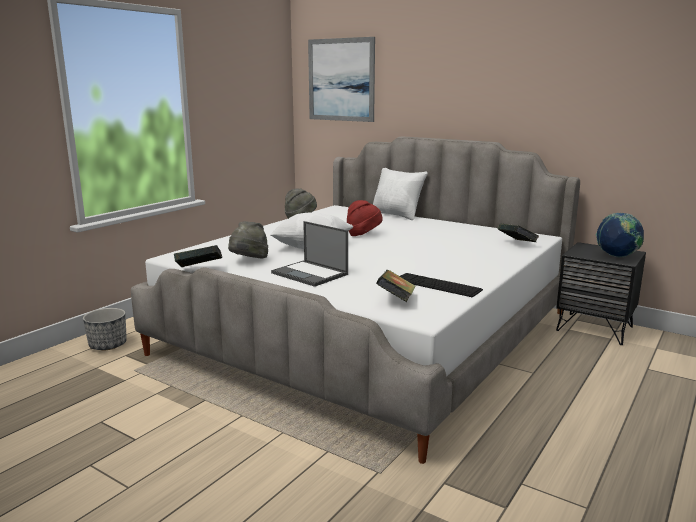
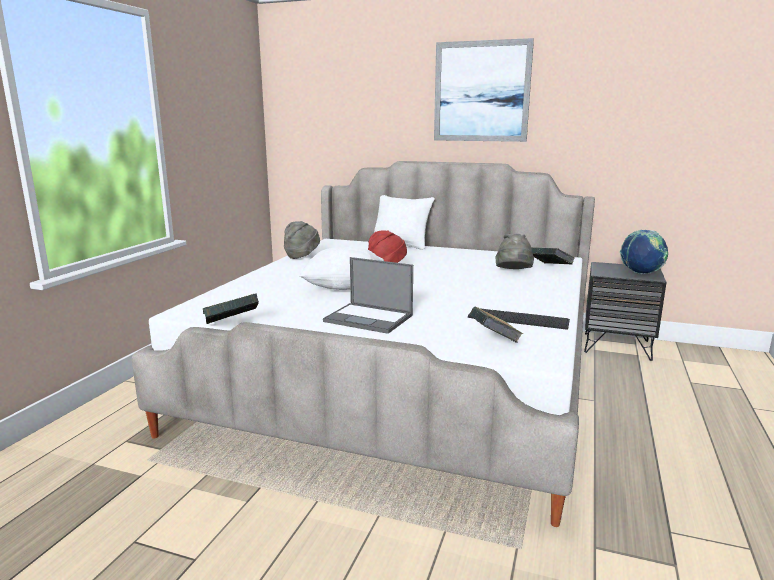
camera: 15 degrees left, 0 degrees up
planter [83,308,127,350] -> none
grey hat [228,221,268,258] -> grey hat moved to [496,234,534,269]
picture [308,37,375,122] -> picture moved to [434,38,534,142]

